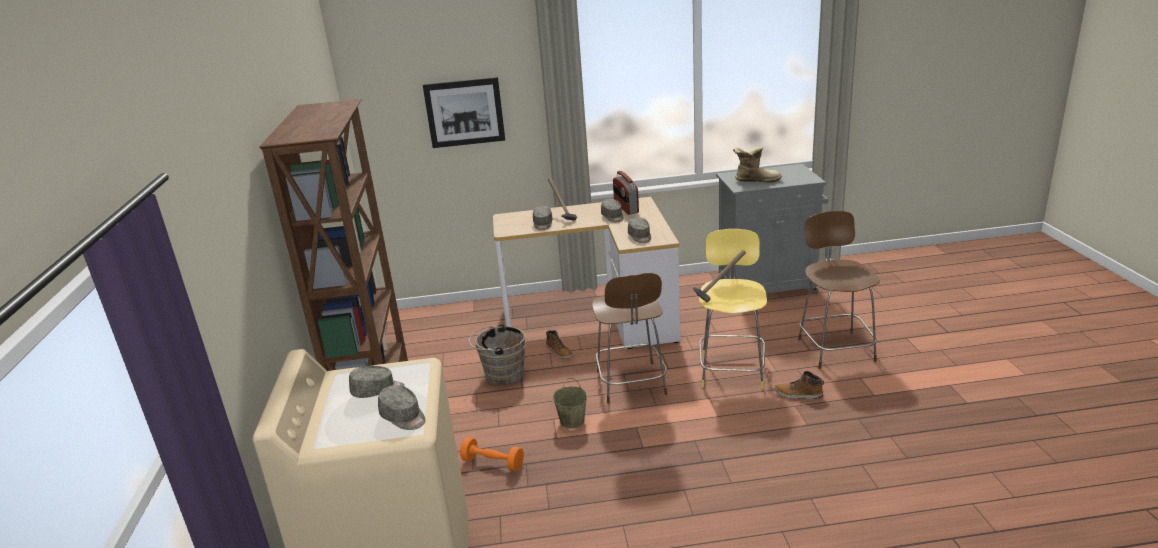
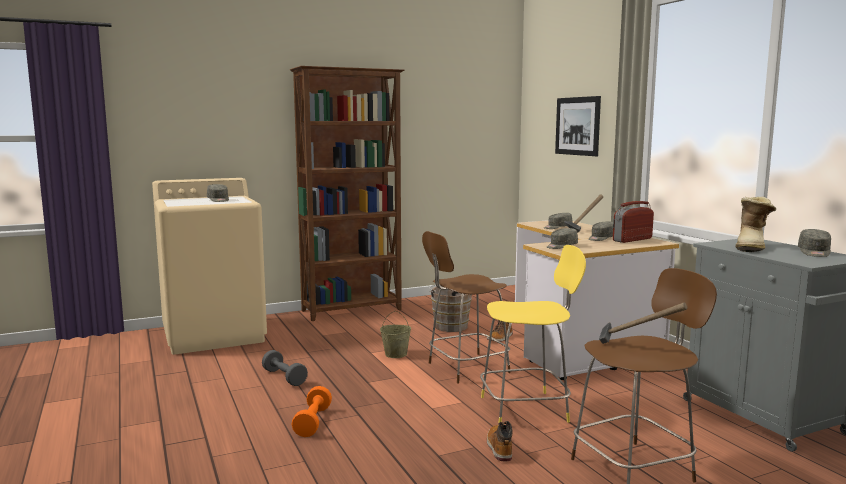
camera: 70 degrees right, 15 degrees down
grey cap [378,385,426,430] -> grey cap moved to [798,229,831,257]
orange dumbbell [460,437,524,471] -> orange dumbbell moved to [291,386,332,437]
hammer [693,250,746,303] -> hammer moved to [599,303,687,344]
boot [733,147,782,183] -> boot turned 45 degrees clockwise [736,197,776,252]
none -> grey dumbbell [262,350,308,386]

